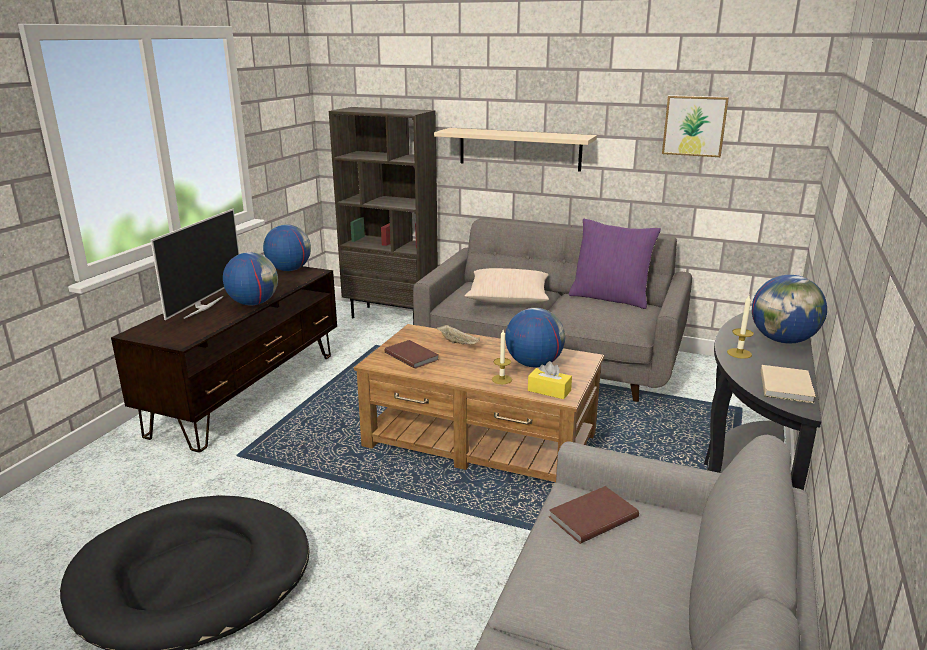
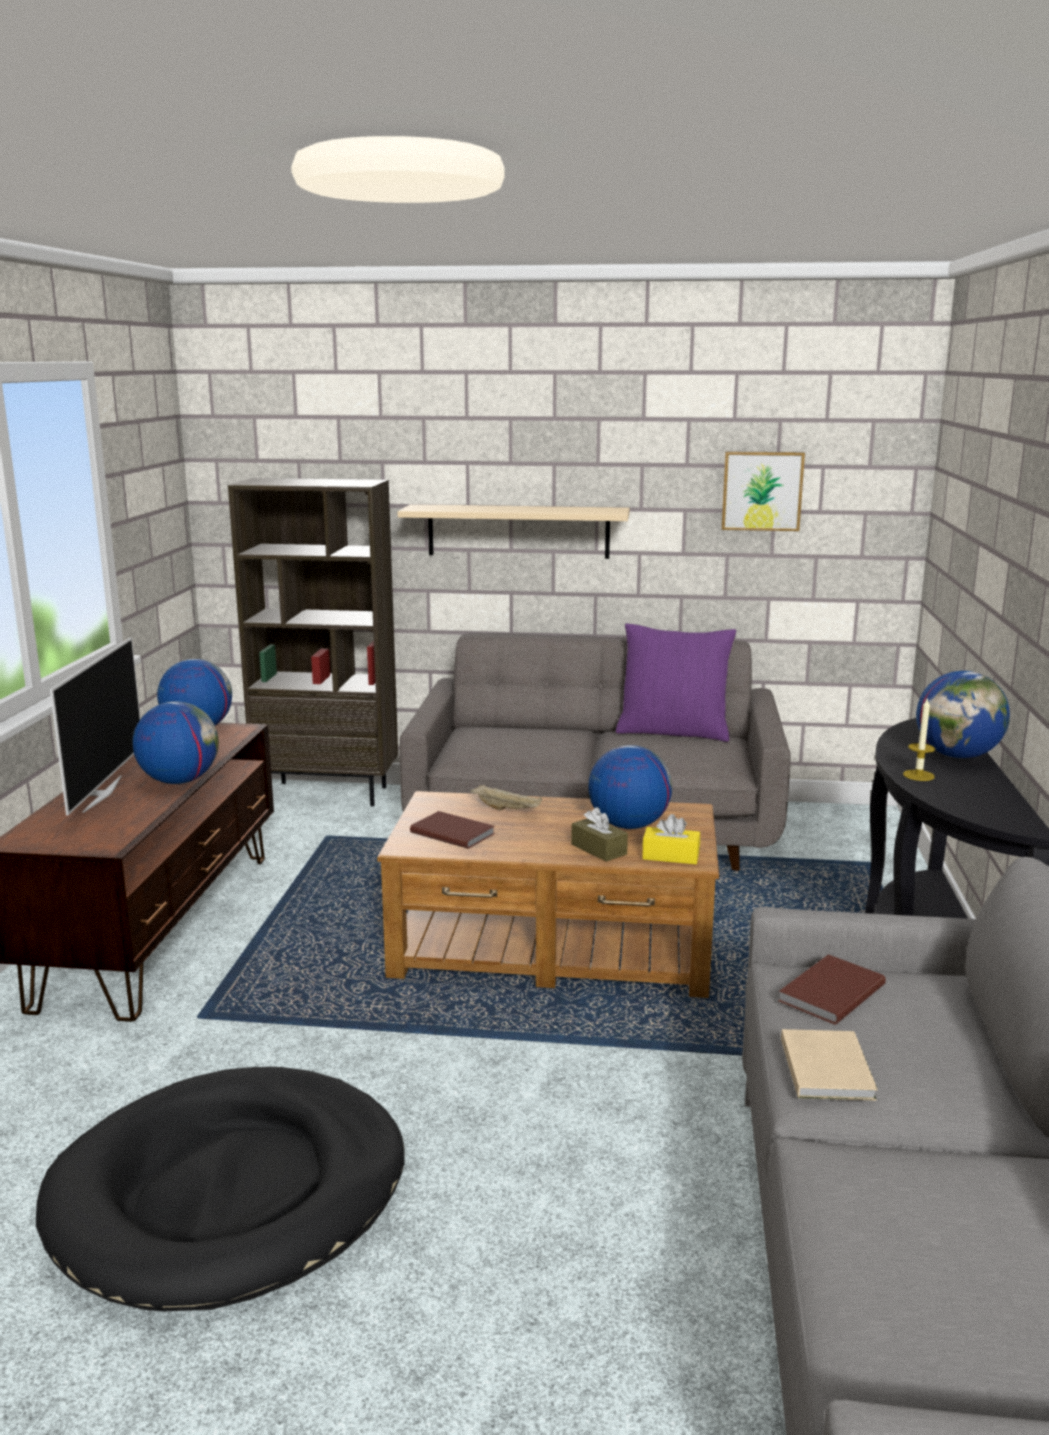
camera: 15 degrees left, 5 degrees down
beige pillow [465,268,549,304] -> none
candle [492,330,512,384] -> brown tissue box [571,807,628,862]
beige book [761,365,816,403] -> beige book moved to [781,1029,878,1101]

